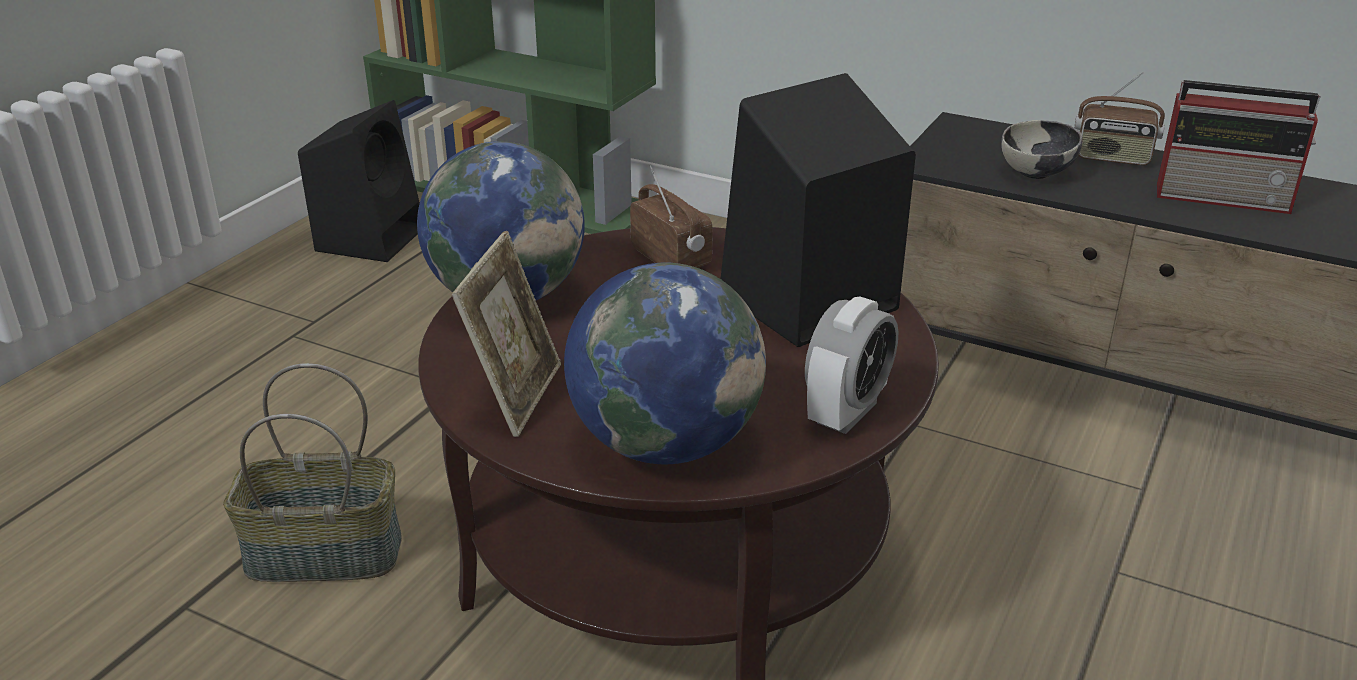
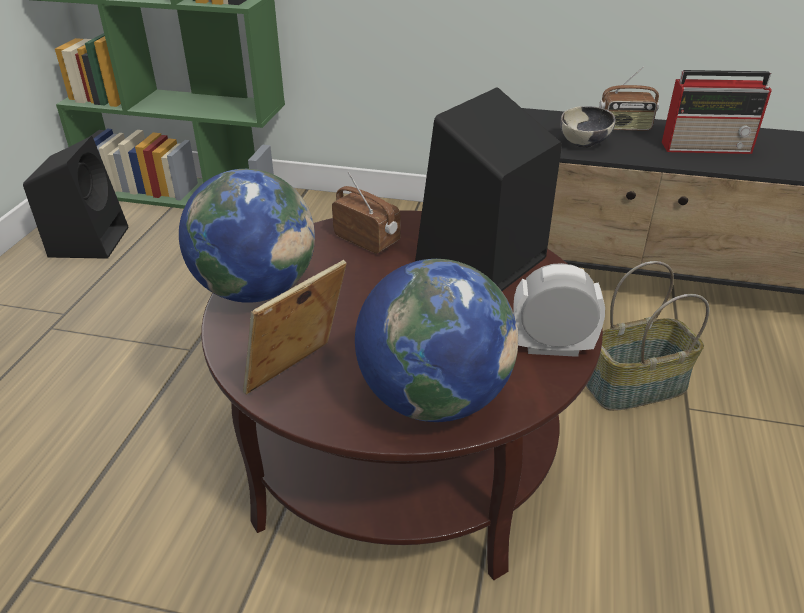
camera: 15 degrees left, 5 degrees up
basket [223,363,402,582] -> basket moved to [586,261,709,411]
picture frame [452,231,561,437] -> picture frame turned 135 degrees counterclockwise [243,260,347,395]
alarm clock [805,297,898,434] -> alarm clock turned 105 degrees counterclockwise [513,263,605,357]

